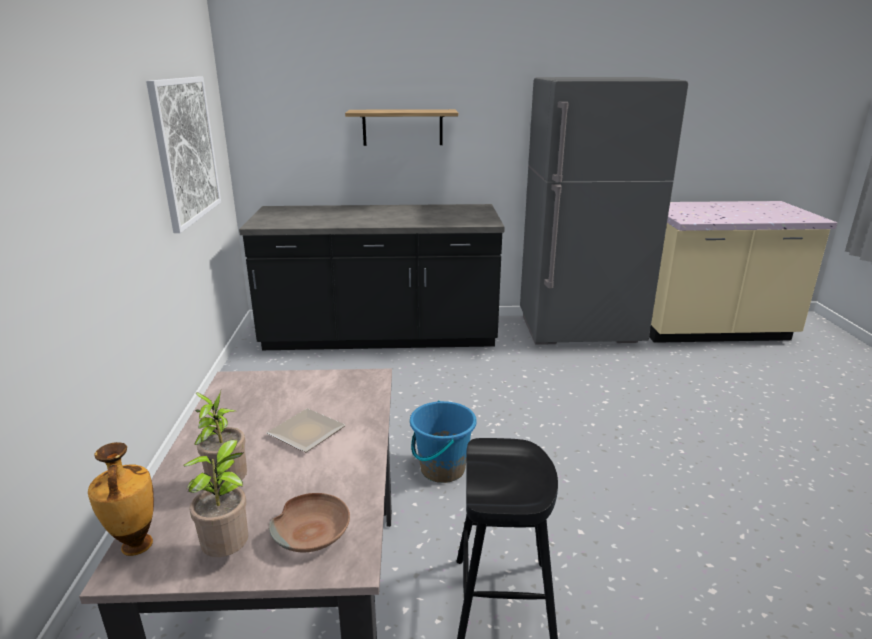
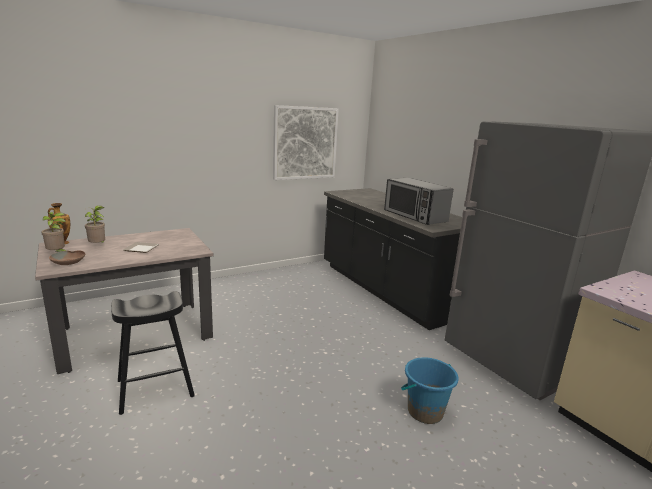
camera: 60 degrees right, 5 degrees down
shelf [345,109,458,146] -> none
blue bucket [410,400,477,483] -> blue bucket moved to [401,357,459,424]
none -> microwave [384,178,453,225]

